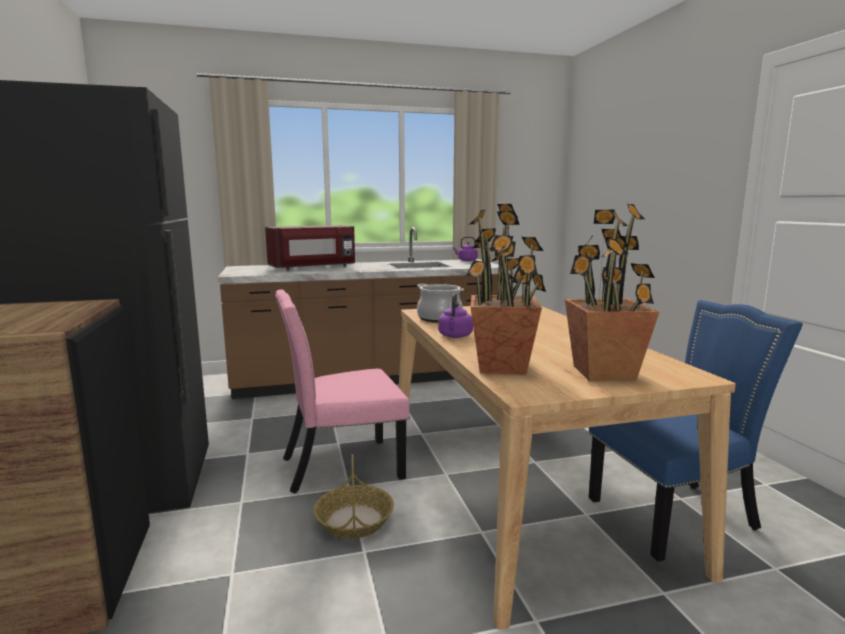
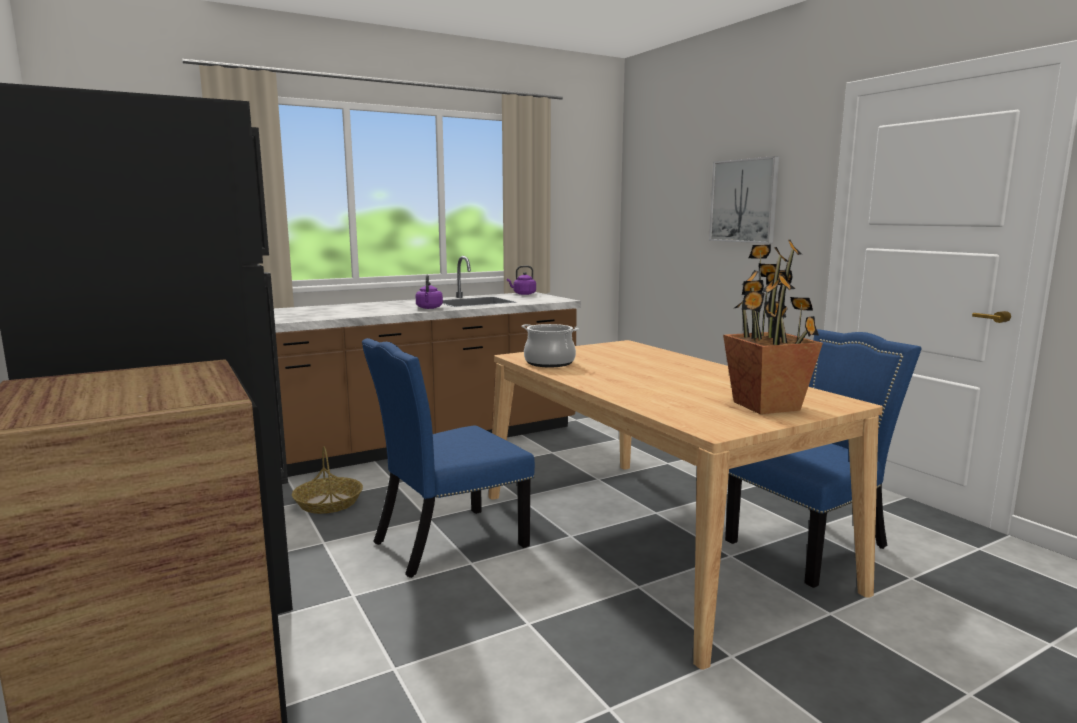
camera: 15 degrees left, 0 degrees up
red microwave [265,225,355,270] -> none
pink chair [275,290,410,493] -> blue chair [362,338,535,578]
basket [313,454,394,539] -> basket moved to [292,446,363,514]
purple kettle [438,293,473,338] -> purple kettle moved to [416,275,443,309]
potted plant [465,204,546,375] -> none
none -> picture [709,156,779,243]

